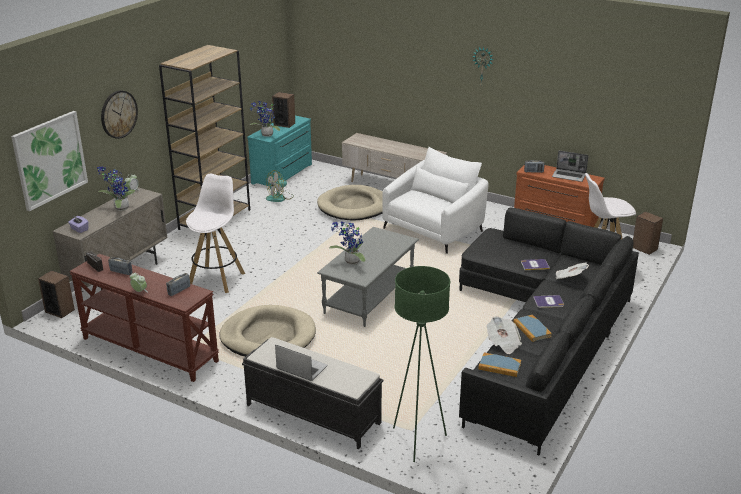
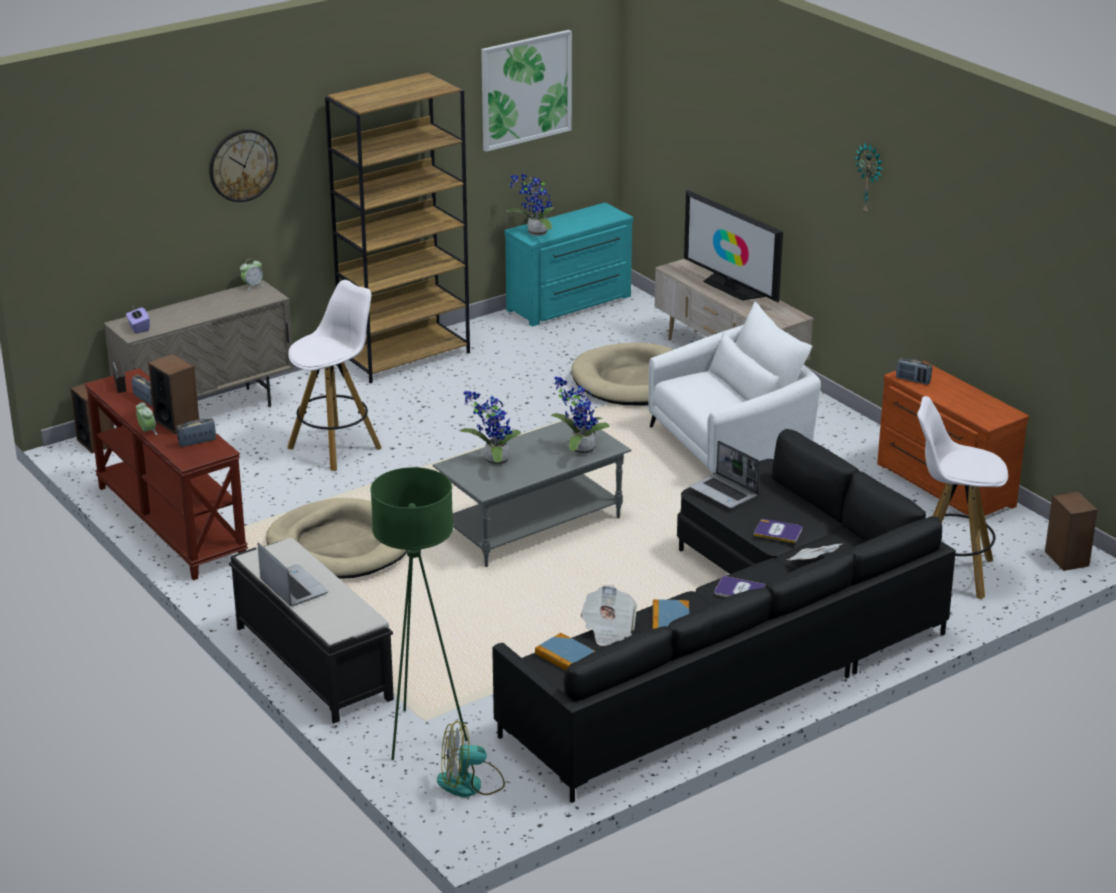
camera: 25 degrees right, 0 degrees up
picture [11,111,88,211] -> picture moved to [481,30,572,152]
potted plant [97,167,135,211] -> potted plant moved to [551,376,609,455]
fan [266,170,294,202] -> fan moved to [437,721,505,797]
speaker [272,92,295,128] -> speaker moved to [148,354,199,434]
laptop [552,151,588,182] -> laptop moved to [690,441,760,508]
none -> television [684,190,783,302]

